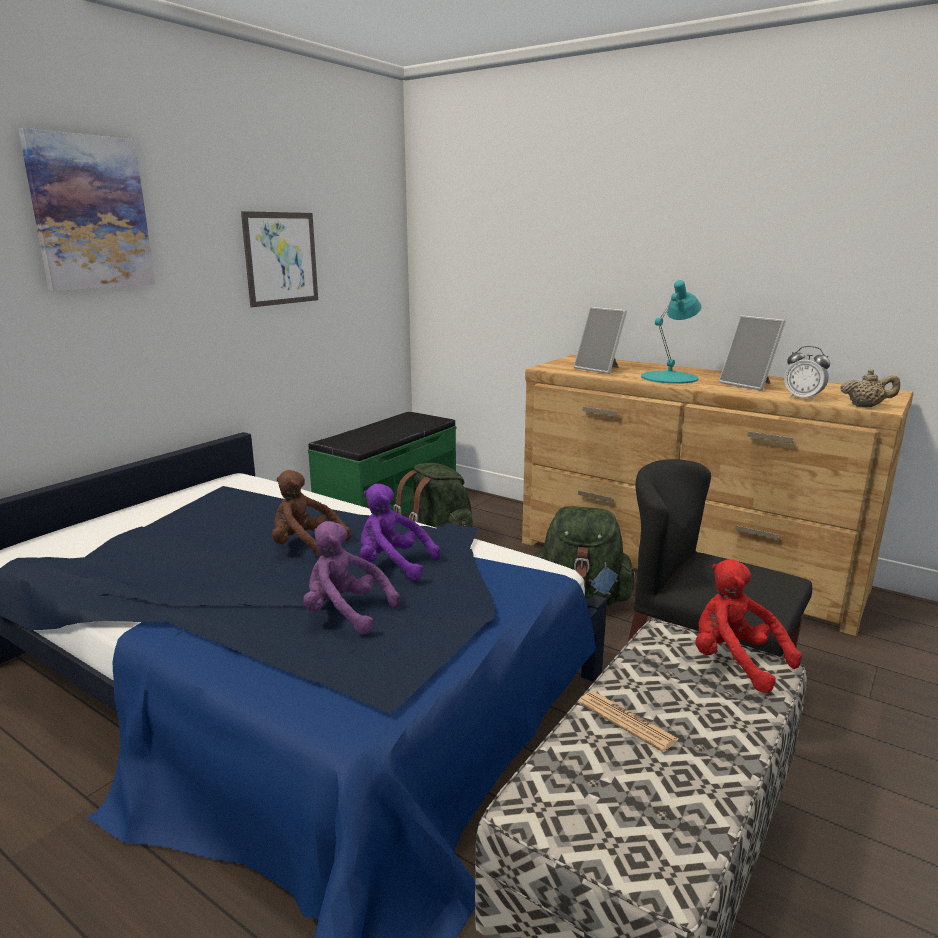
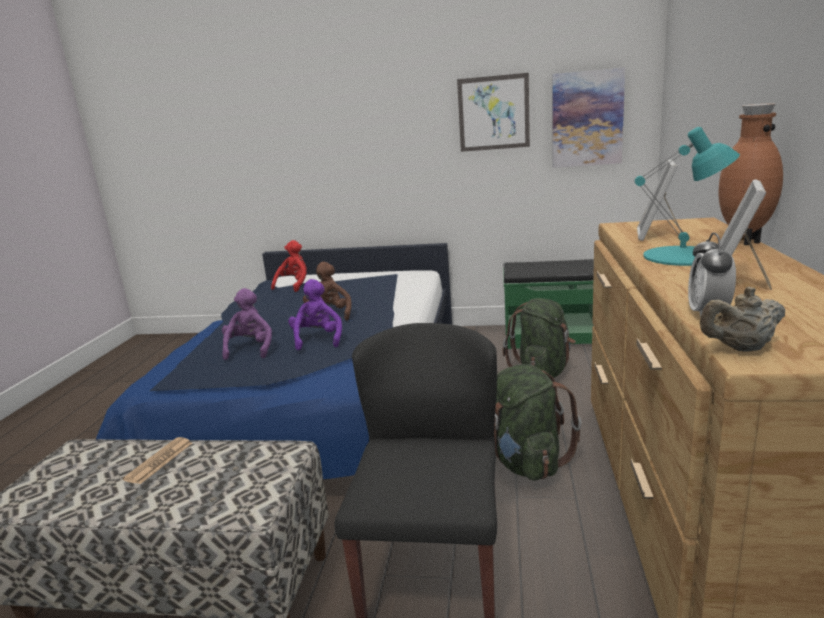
camera: 65 degrees right, 0 degrees up
picture [18,128,155,291] -> picture moved to [552,67,625,168]
red plush toy [695,559,802,693] -> red plush toy moved to [271,240,307,292]
beige teapot [840,369,900,407] -> beige teapot turned 90 degrees clockwise [700,287,785,352]
none -> brown vase [718,103,783,245]

